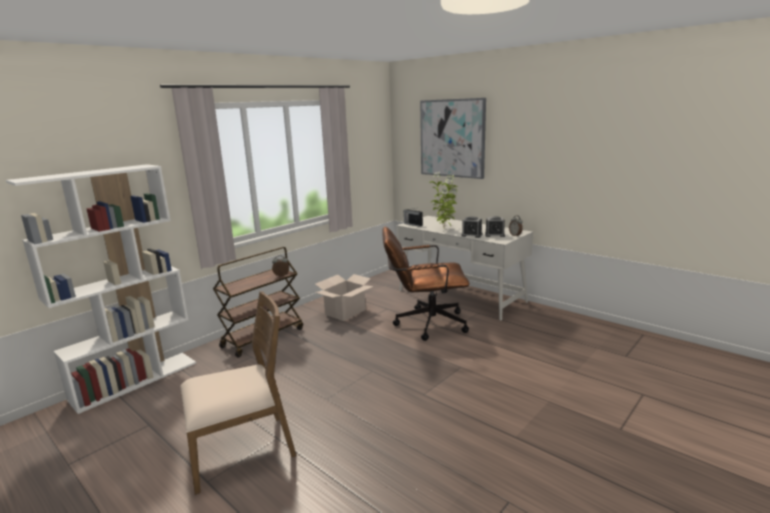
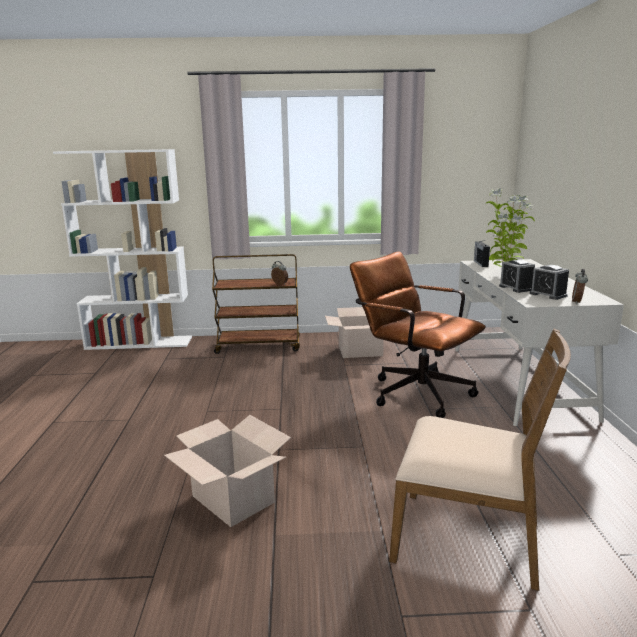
camera: 45 degrees right, 0 degrees up
brown chair [180,291,297,495] -> brown chair moved to [389,328,571,591]
picture [420,98,486,179] -> none
none -> cardboard box [164,415,291,527]

